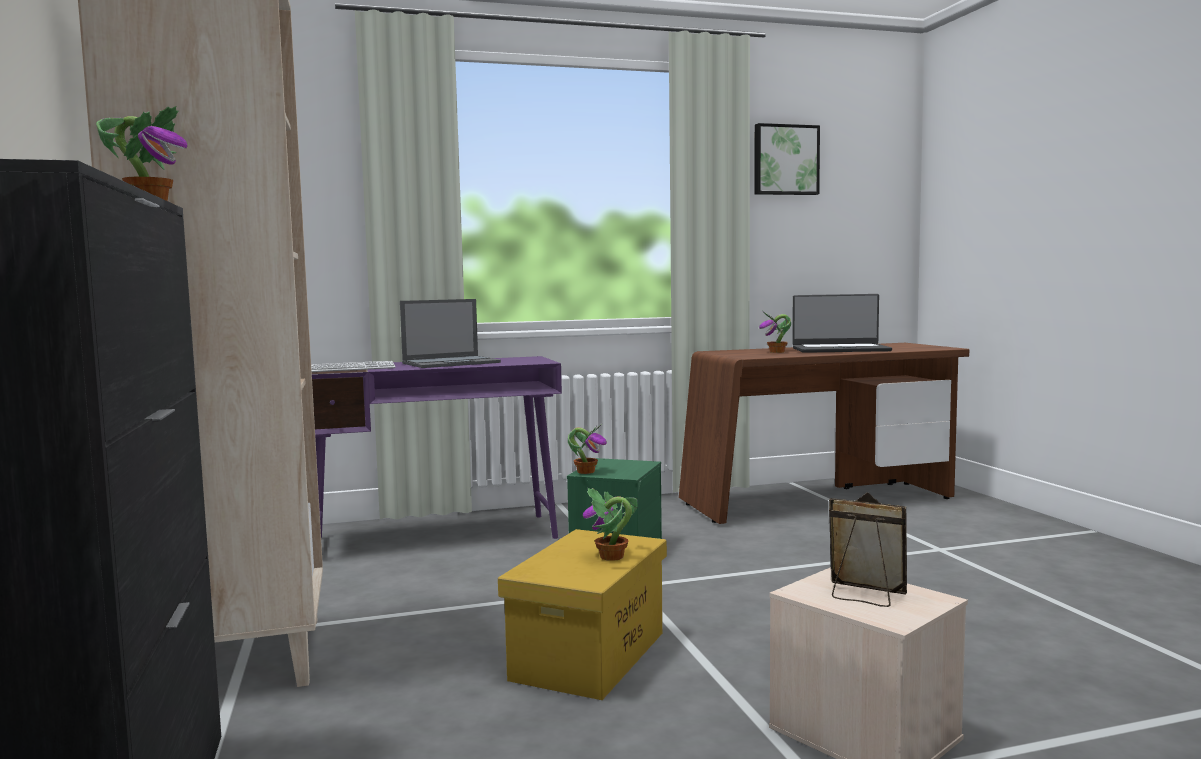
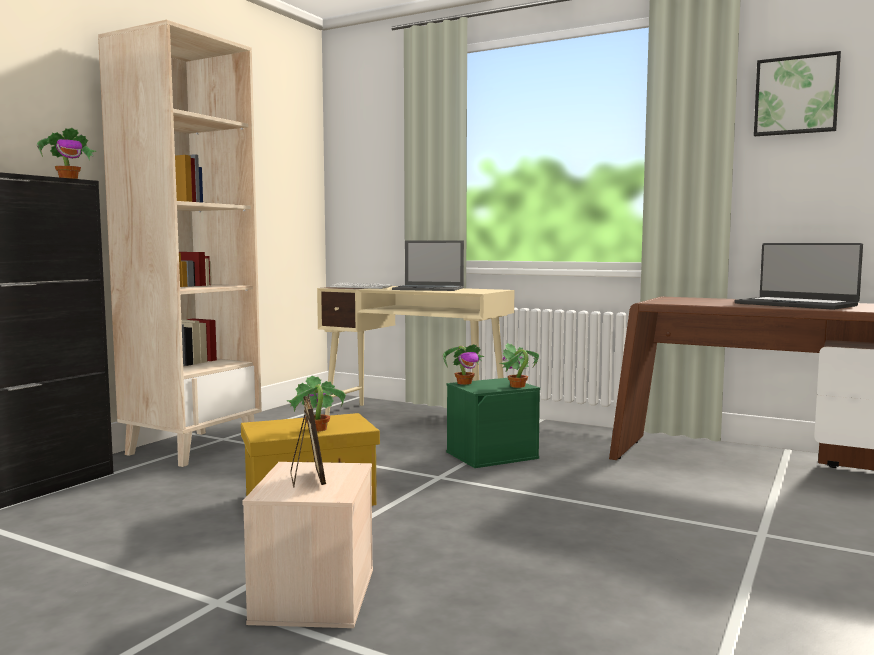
camera: 45 degrees right, 0 degrees up
purple desk [312,356,562,539] -> beige desk [317,286,514,415]
potted plant [759,312,791,353] -> potted plant moved to [500,343,539,388]

